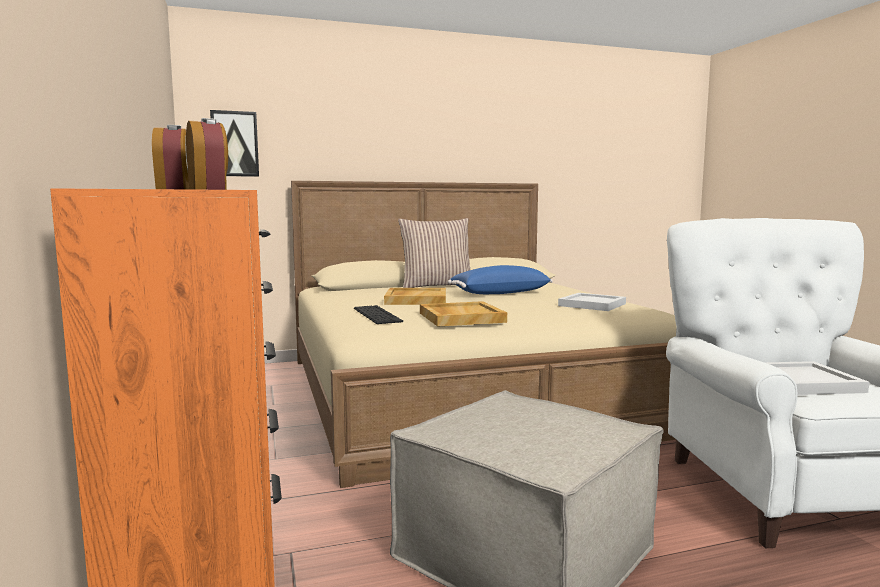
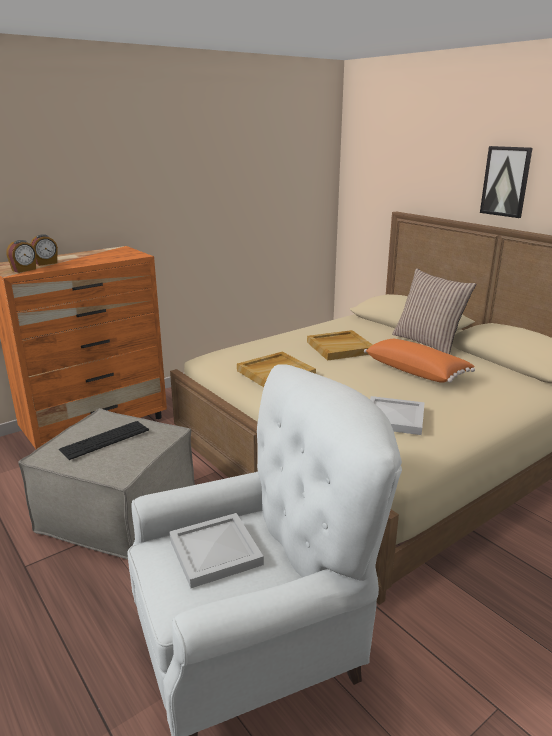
camera: 70 degrees right, 15 degrees up
picture [210,110,259,177] -> picture moved to [480,146,532,218]
keyboard [354,305,403,324] -> keyboard moved to [59,421,149,460]
blue pillow [448,265,553,294] -> orange pillow [364,339,475,383]

